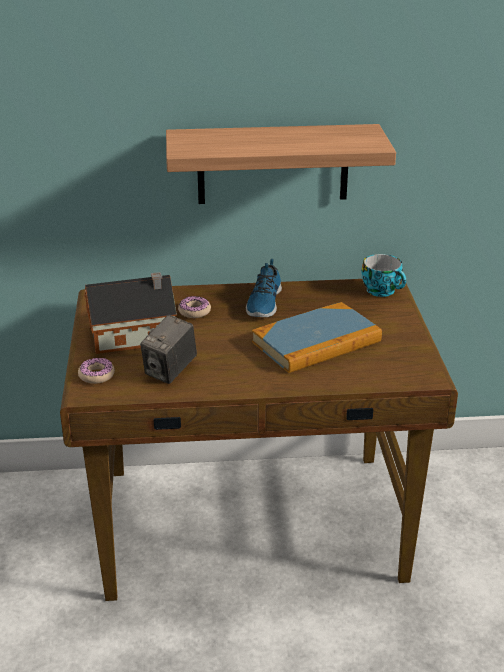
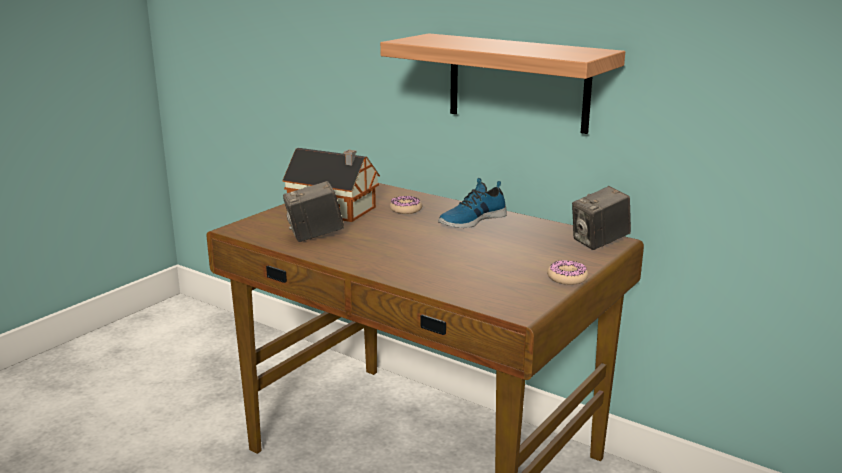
camera: 40 degrees right, 10 degrees down
donut [78,358,115,384] -> donut moved to [547,260,588,285]
book [252,302,382,373] -> none
cup [362,254,406,297] -> camera [572,186,631,250]

